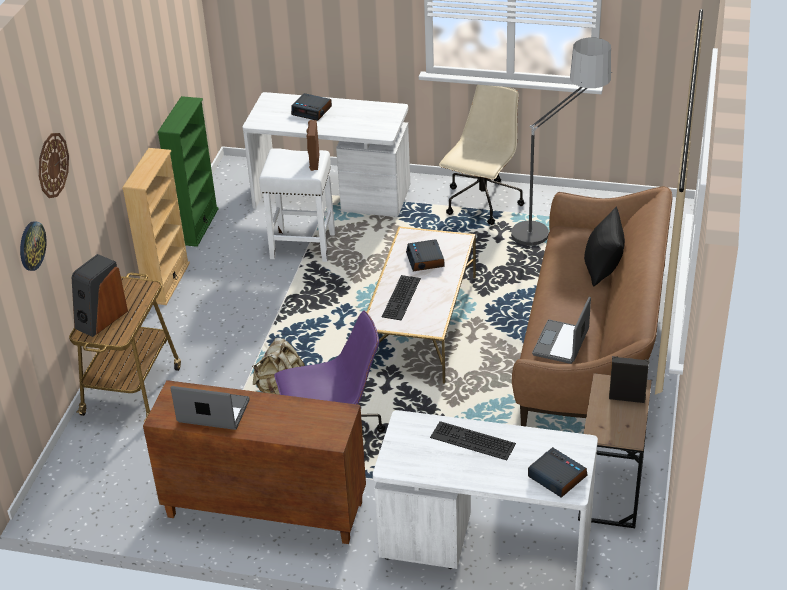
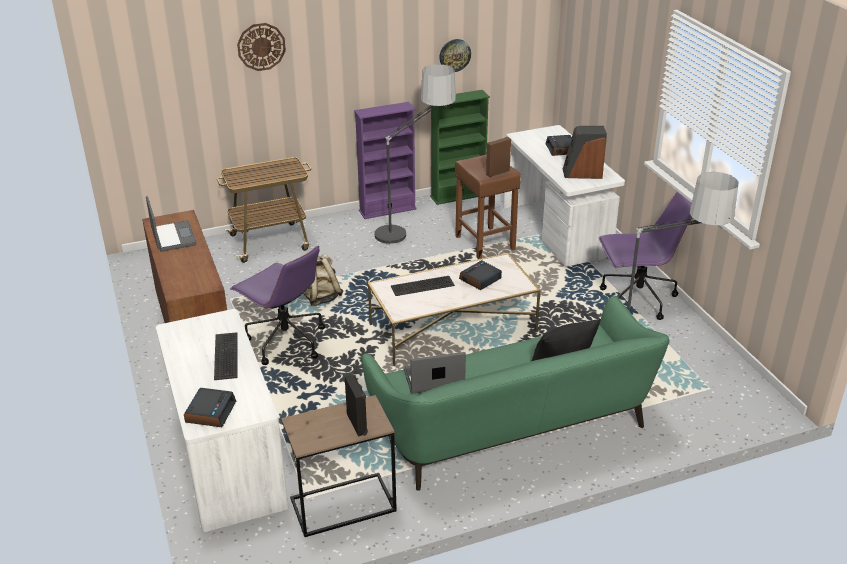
camera: 55 degrees right, 5 degrees down
wall clock [20,221,47,271] -> wall clock moved to [439,39,471,72]
speaker [72,254,128,337] -> speaker moved to [563,126,607,179]
beige bookcase [122,148,190,305] -> purple bookcase [354,102,417,219]
white stool [259,148,335,262] -> brown stool [455,154,521,259]
beige office chair [439,85,524,225] -> purple office chair [599,192,692,320]
brown sofa [512,186,672,426] -> green sofa [362,296,669,491]
none -> floor lamp [372,64,457,244]

